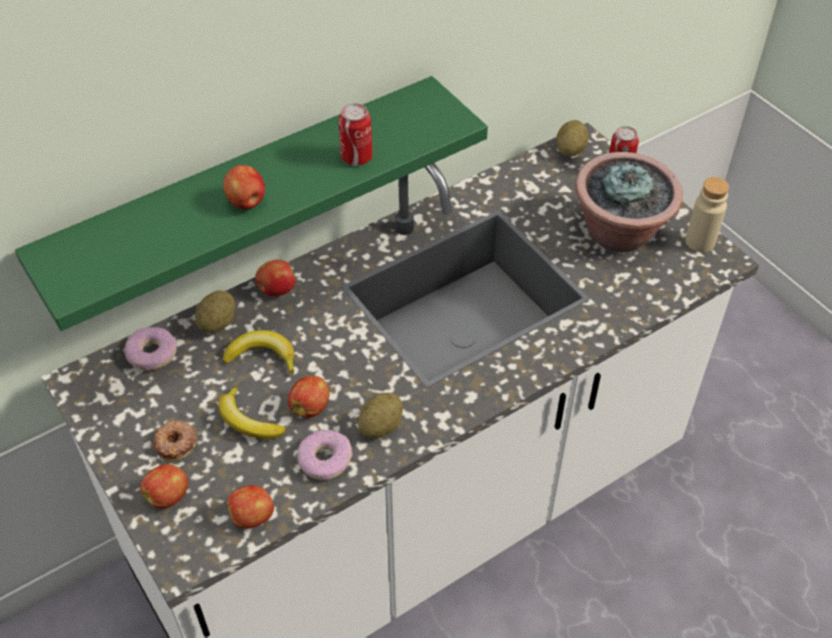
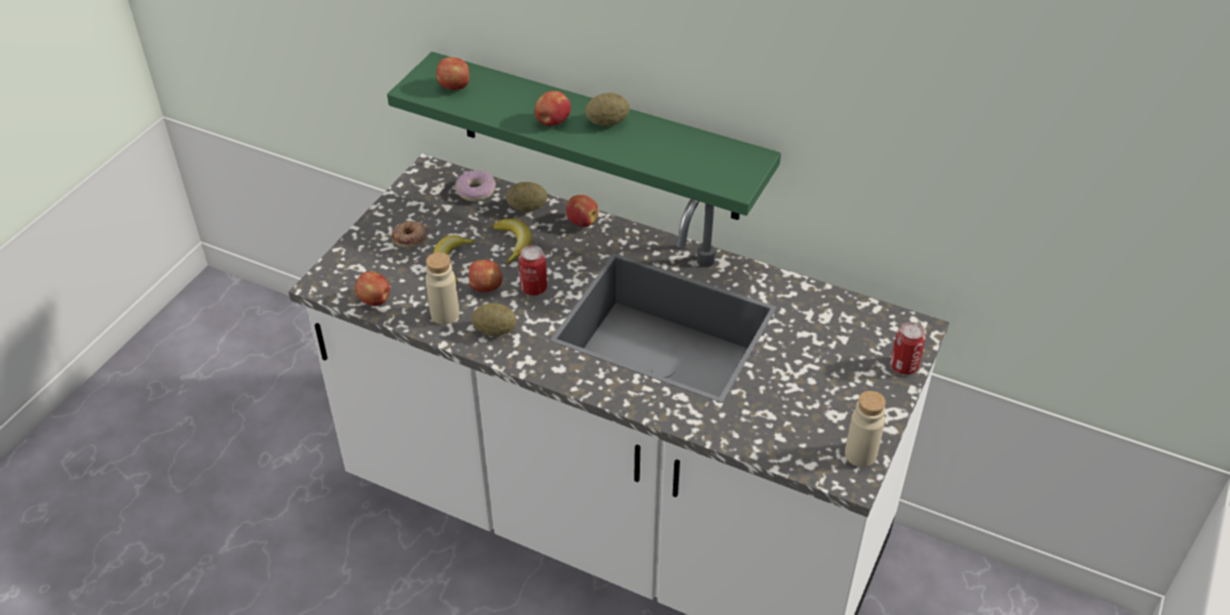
camera: 60 degrees right, 5 degrees down
apple [140,464,188,509] -> apple moved to [436,57,469,90]
donut [297,430,353,480] -> beige bottle [425,252,459,325]
can [338,103,373,166] -> can moved to [519,245,547,295]
potato [556,120,589,156] -> potato moved to [585,93,630,126]
potted plant [575,152,683,253] -> none

